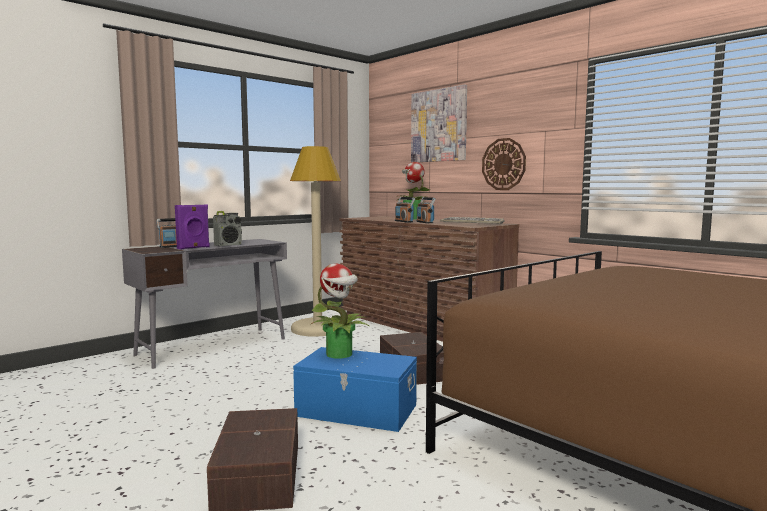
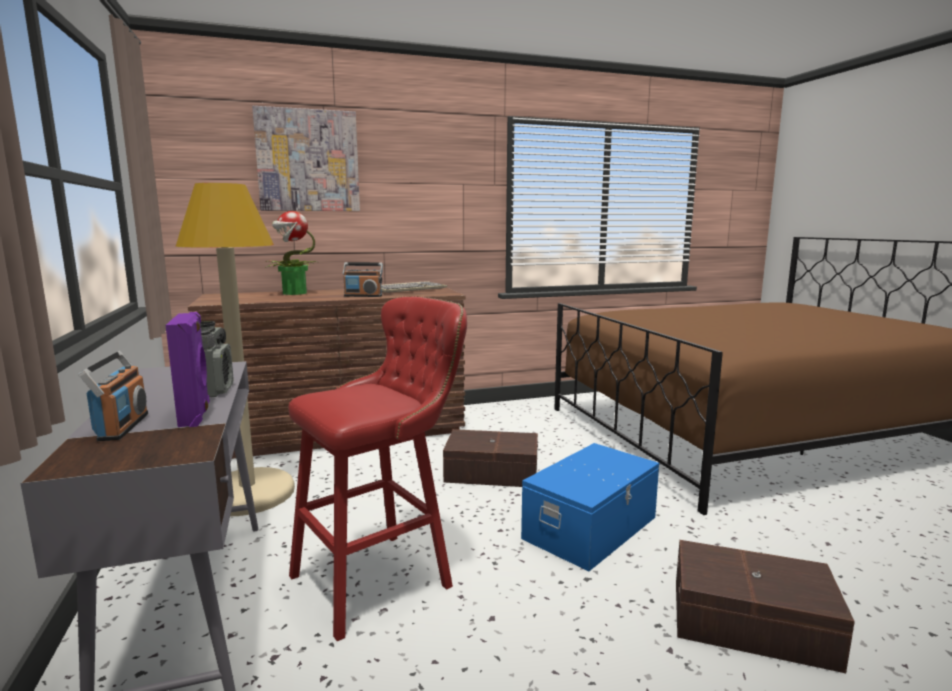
camera: 65 degrees left, 5 degrees up
potted plant [311,264,369,359] -> none
radio [395,197,415,223] -> none
wall clock [482,138,526,190] -> none
none -> red stool [288,296,467,641]

